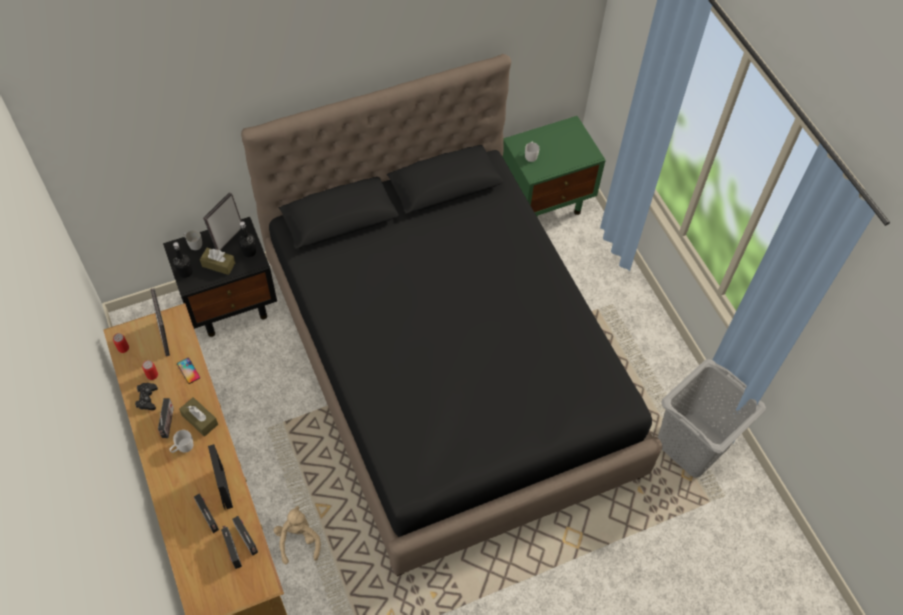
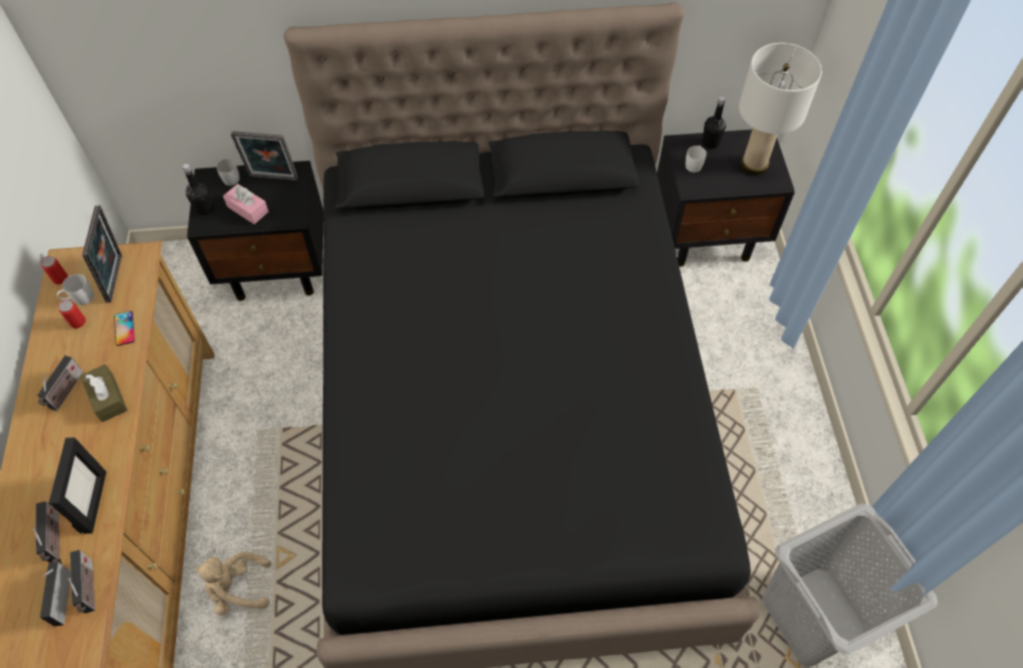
camera: 20 degrees right, 0 degrees up
black game controller [135,383,158,410] -> none
white mug [169,430,193,453] -> white mug moved to [57,274,94,305]
brown tissue box [200,248,235,275] -> pink tissue box [223,184,269,224]
picture frame [203,192,242,250] -> picture frame turned 135 degrees counterclockwise [231,131,298,181]
black bottle [238,222,256,257] -> black bottle moved to [702,96,726,149]
beige plush toy [273,506,321,565] -> beige plush toy turned 105 degrees counterclockwise [195,552,271,615]
green nightstand [503,116,606,217] -> black nightstand [657,129,795,267]
none -> white table lamp [739,43,822,175]

